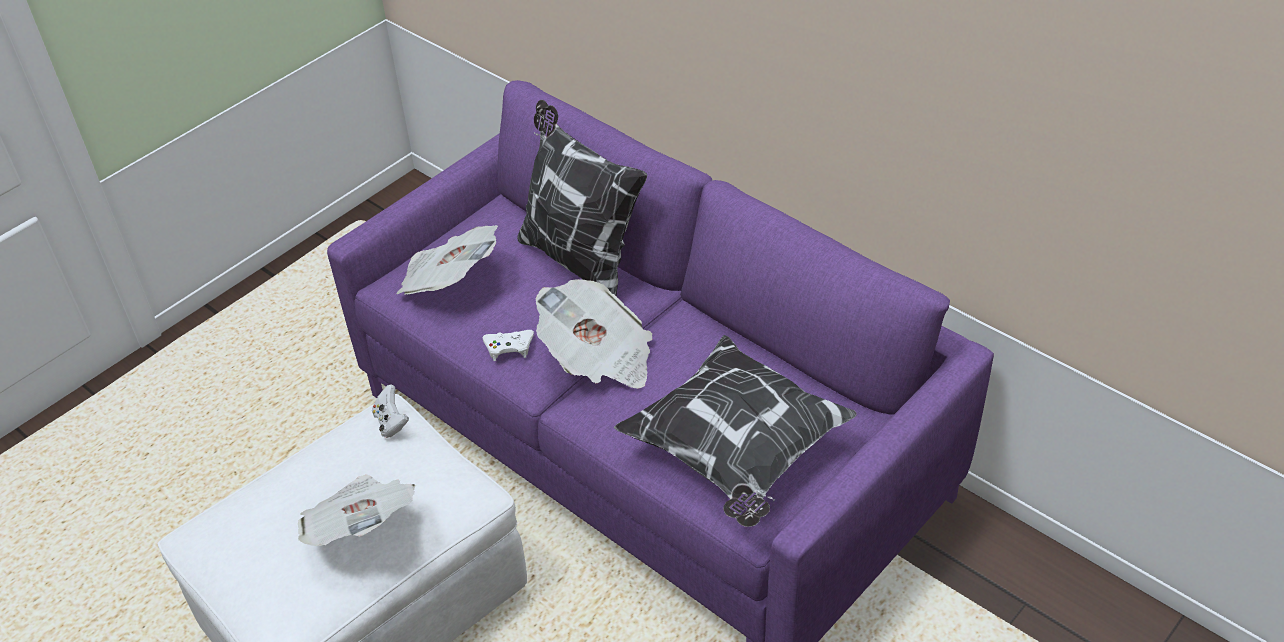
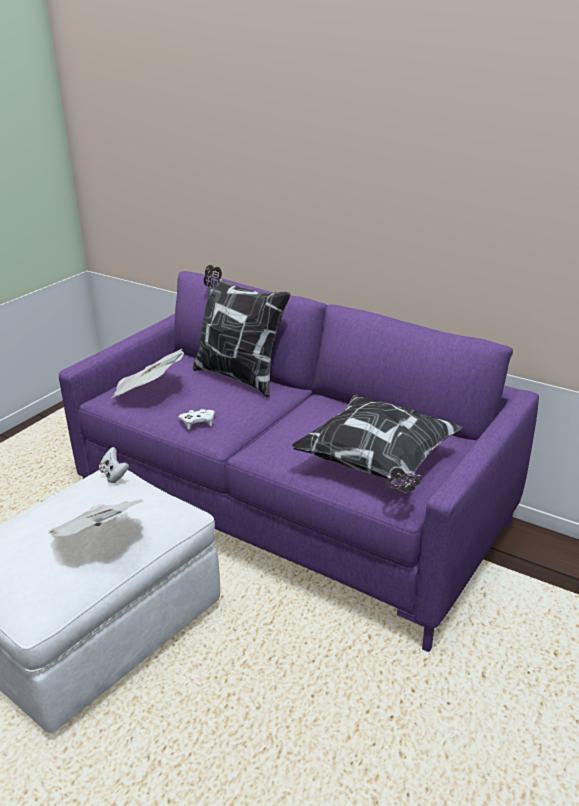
camera: 10 degrees left, 15 degrees down
newspaper [536,279,652,389] -> none

